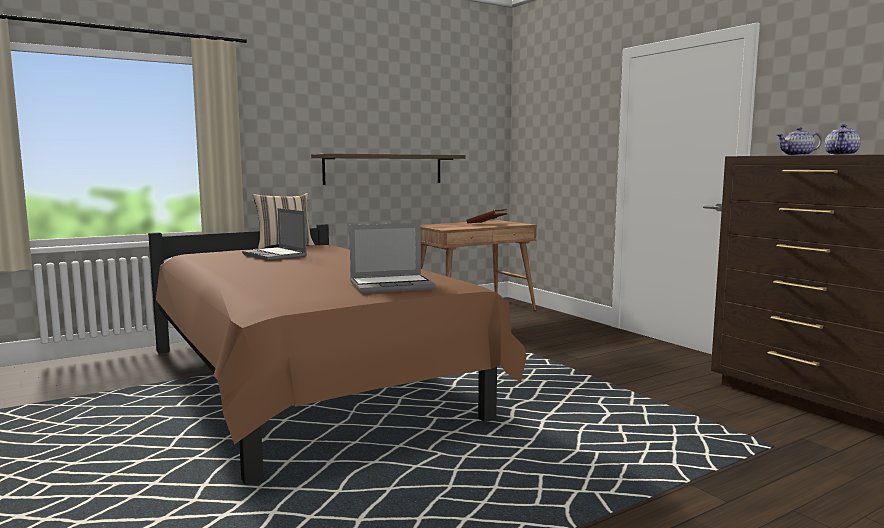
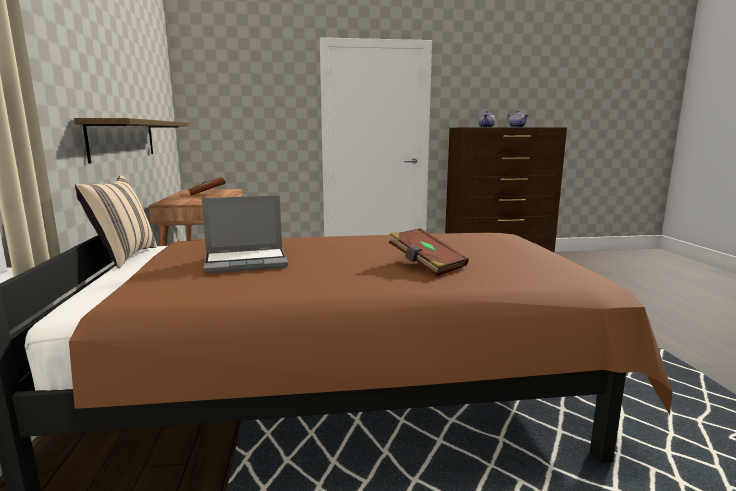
camera: 65 degrees left, 5 degrees up
laptop [349,223,435,293] -> none
none -> brown book [389,228,469,276]

